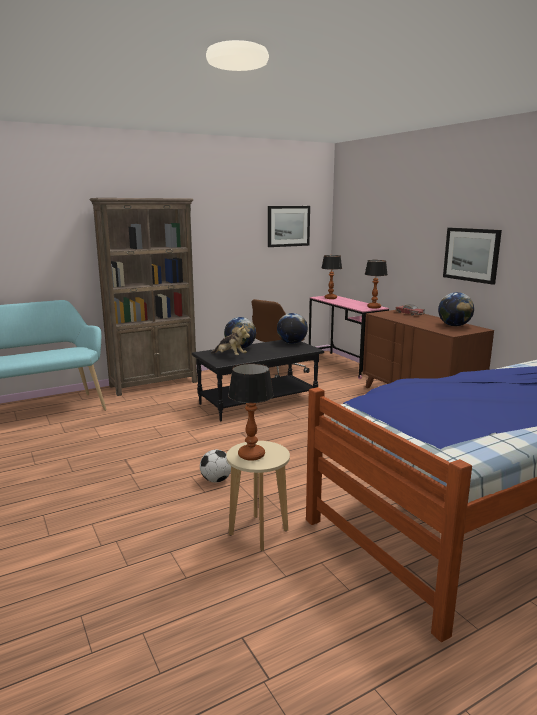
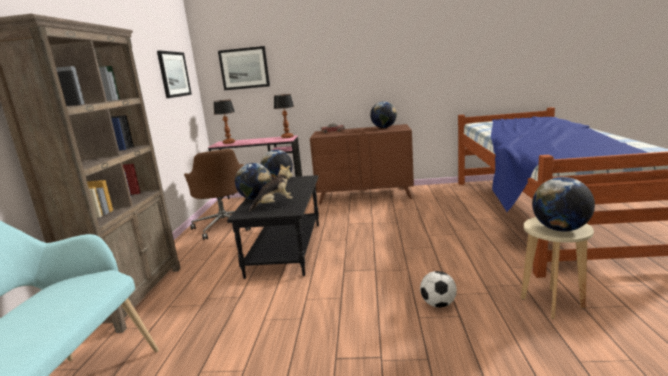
camera: 55 degrees left, 0 degrees up
table lamp [228,363,274,461] -> globe [532,177,595,232]
picture [443,228,502,285] -> picture moved to [218,46,270,90]

